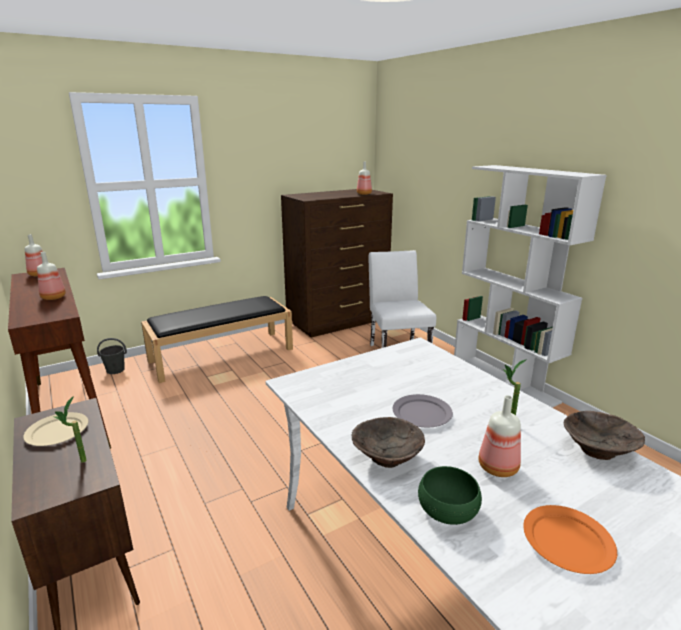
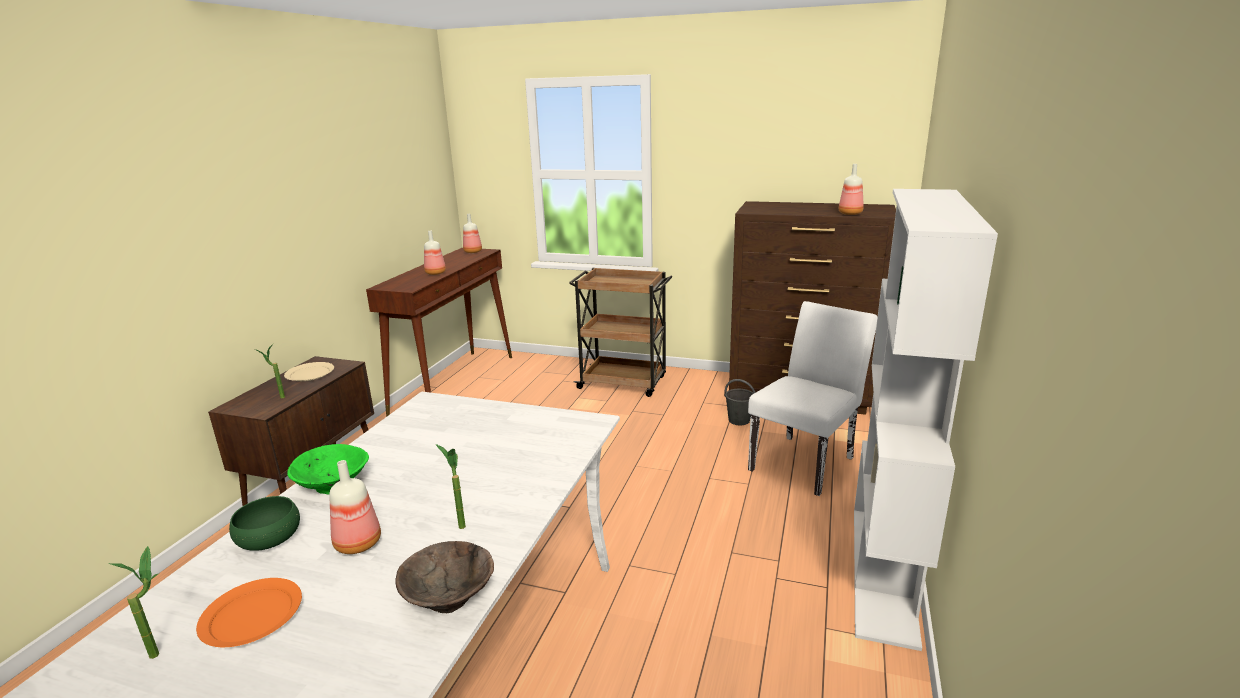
camera: 50 degrees right, 0 degrees up
grey bucket [97,338,127,374] -> grey bucket moved to [724,379,755,425]
black bench [141,296,293,383] -> brown cart [569,268,672,397]
brown bowl [351,417,425,468] -> green bowl [287,444,369,495]
grey plate [393,394,453,427] -> none
none -> potted plant [109,546,159,659]

